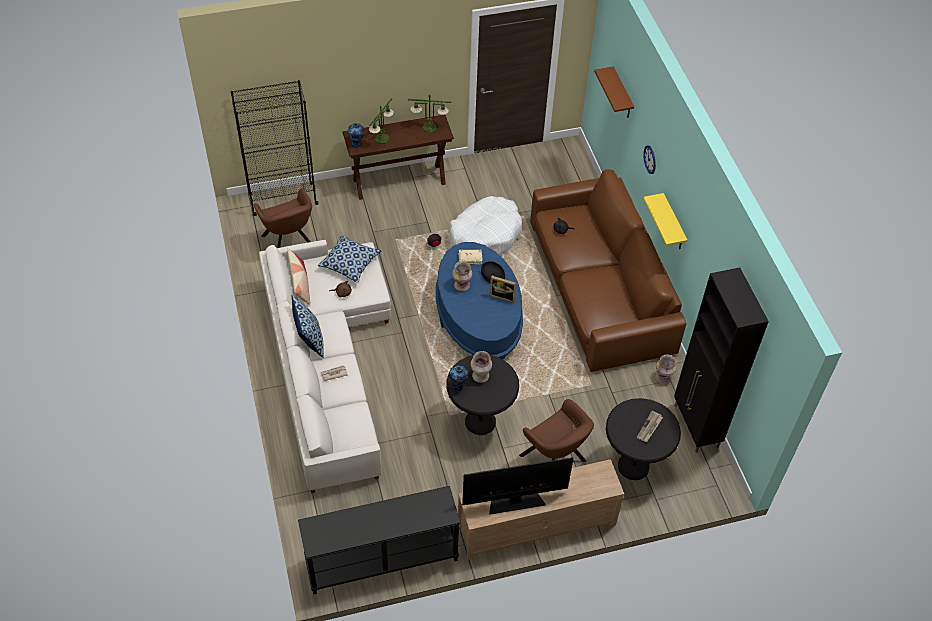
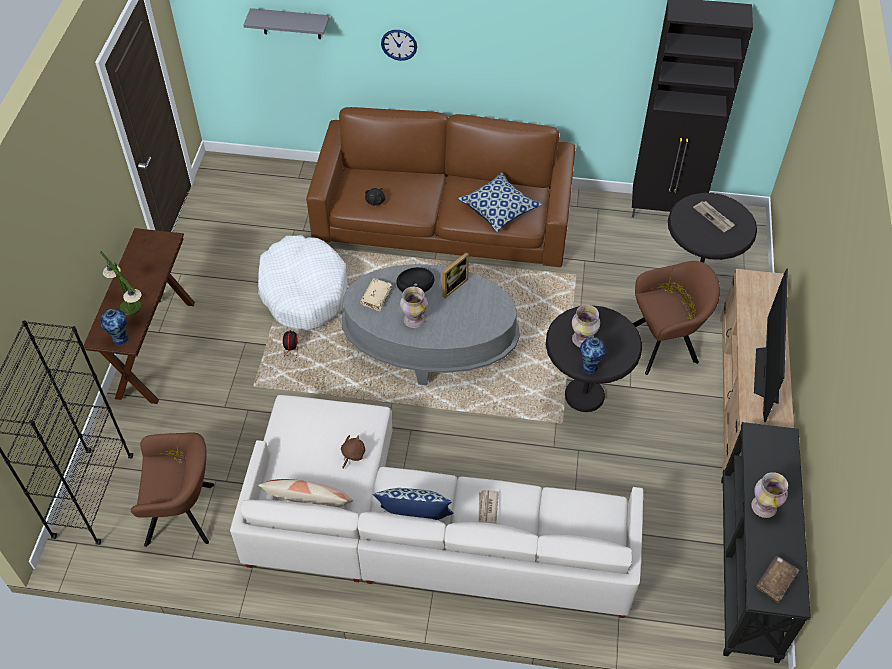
camera: 65 degrees left, 0 degrees up
pillow [318,234,381,283] -> pillow moved to [458,172,542,232]
table lamp [407,94,452,133] -> none
blue coffee table [436,242,523,360] -> grey coffee table [342,264,520,385]
brown shelf [594,66,634,118] -> grey shelf [243,8,330,39]
yellow shelf [643,193,687,249] -> none
vase [655,354,676,384] -> vase moved to [751,472,788,518]
none -> brown book [756,556,799,603]

